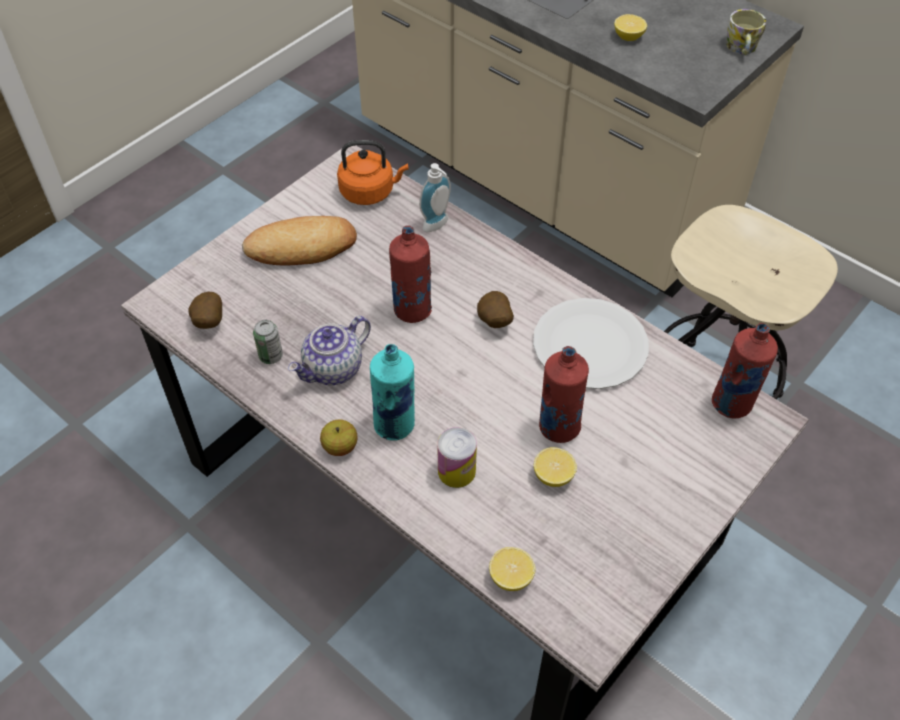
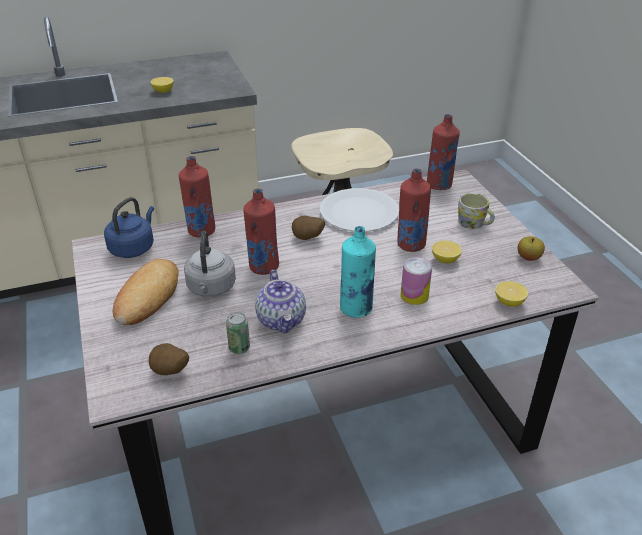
camera: 60 degrees left, 15 degrees down
apple [320,420,357,456] -> apple moved to [518,236,545,261]
orange kettle [337,140,409,205] -> blue kettle [104,197,154,258]
soap dispenser [419,163,451,232] -> red bottle [179,156,215,238]
mug [726,9,766,55] -> mug moved to [458,193,495,229]
none -> grey kettle [184,231,236,297]

